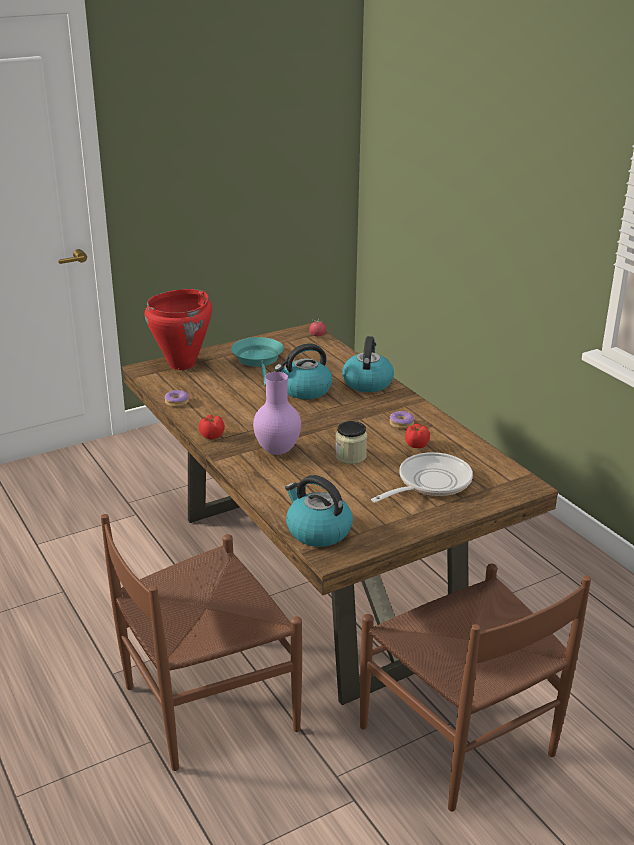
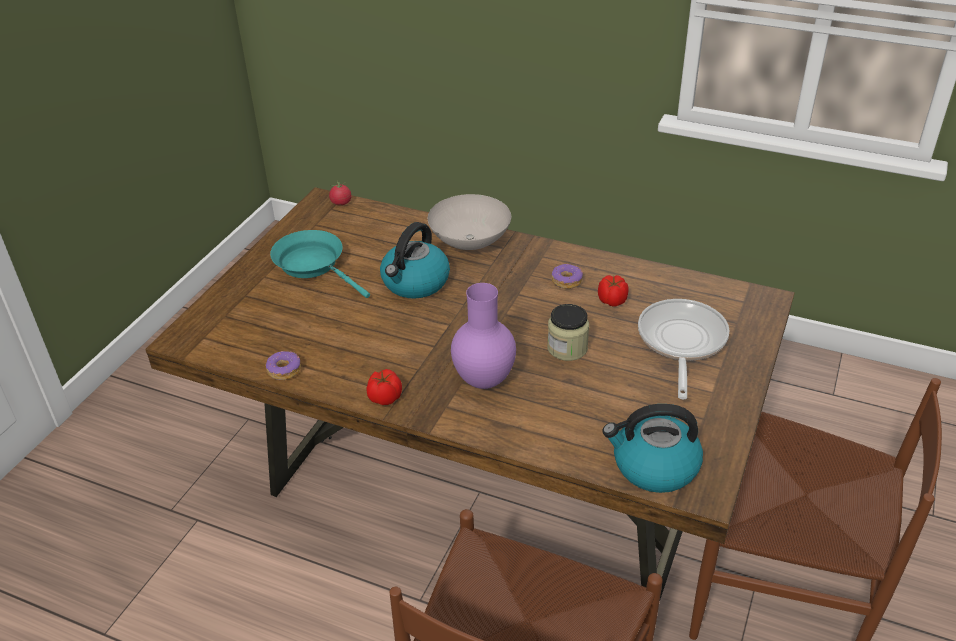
camera: 35 degrees left, 10 degrees up
red cooking pot [145,289,212,370] -> none
kettle [342,336,394,392] -> white bowl [428,194,511,250]

